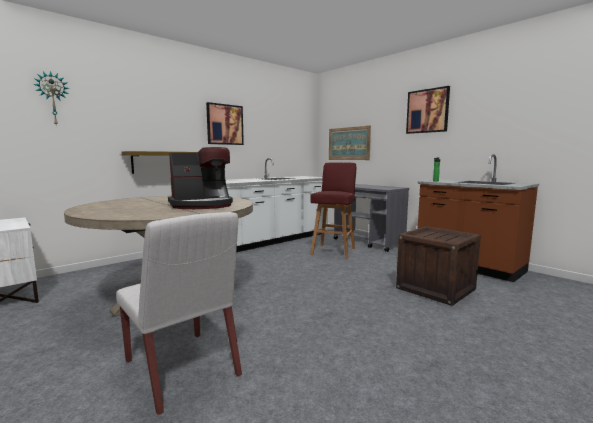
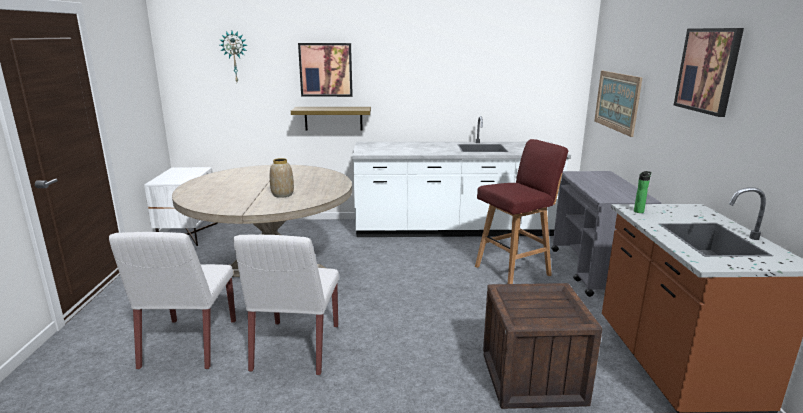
camera: 40 degrees right, 10 degrees up
coffee machine [168,147,233,209] -> vase [270,158,294,198]
picture [206,102,244,145] -> picture moved to [298,43,353,97]
none -> white chair [233,234,339,376]

